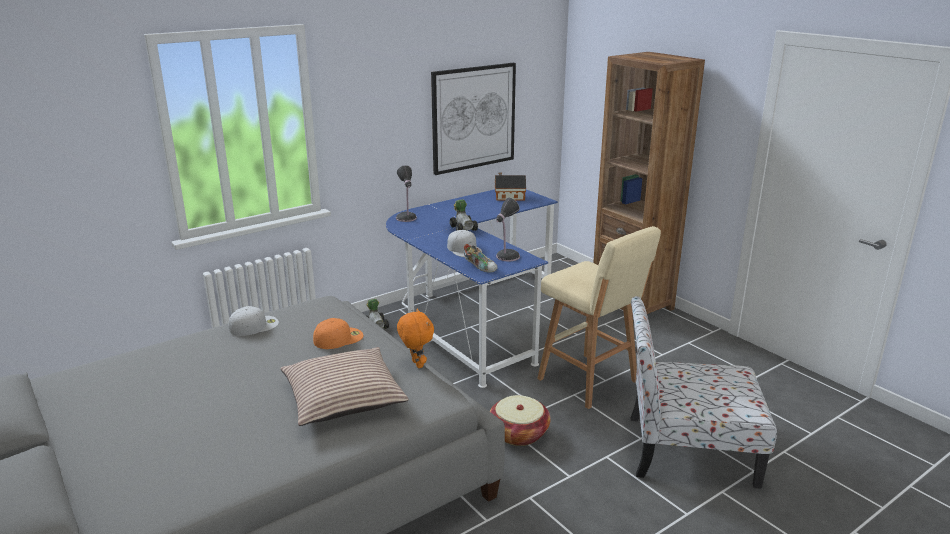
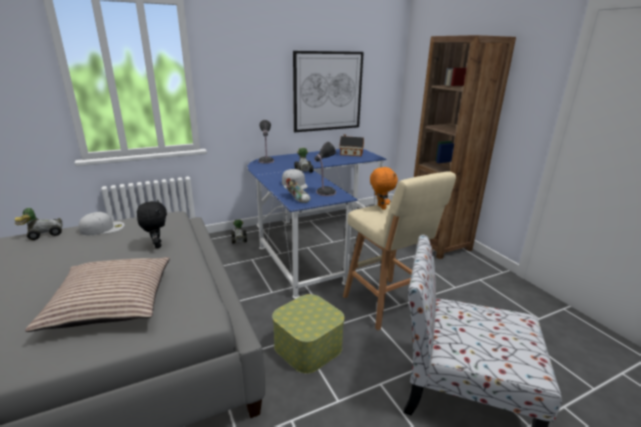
camera: 10 degrees right, 0 degrees up
orange cap [313,318,363,349] -> black plush toy [137,200,167,248]
orange plush toy [397,309,434,368] -> orange plush toy moved to [370,166,398,210]
basket [490,395,551,446] -> storage box [272,294,345,374]
none -> toy car [15,208,63,240]

